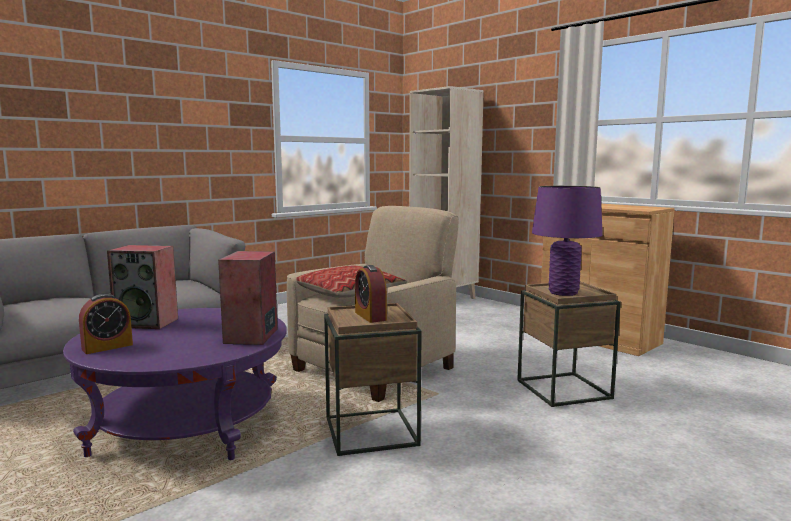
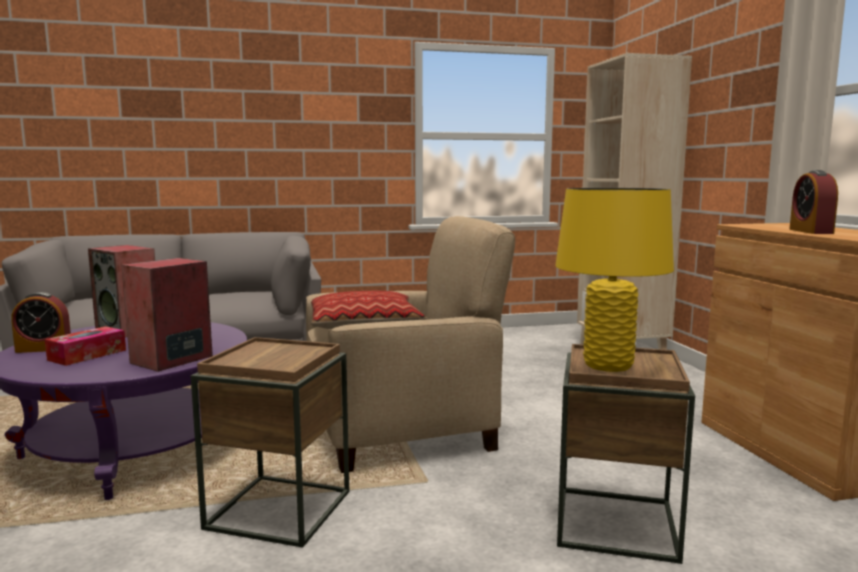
camera: 30 degrees right, 0 degrees up
alarm clock [355,265,387,323] -> alarm clock moved to [789,170,838,234]
purple table lamp [532,186,603,296] -> yellow table lamp [555,188,674,372]
none -> tissue box [45,326,126,366]

